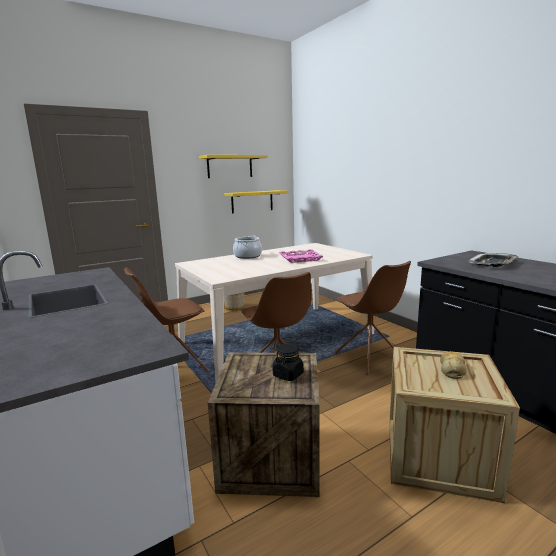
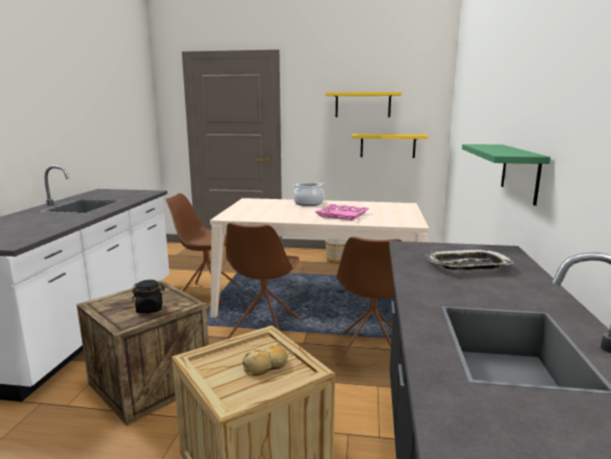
camera: 40 degrees right, 0 degrees up
none -> green shelf [462,144,551,206]

